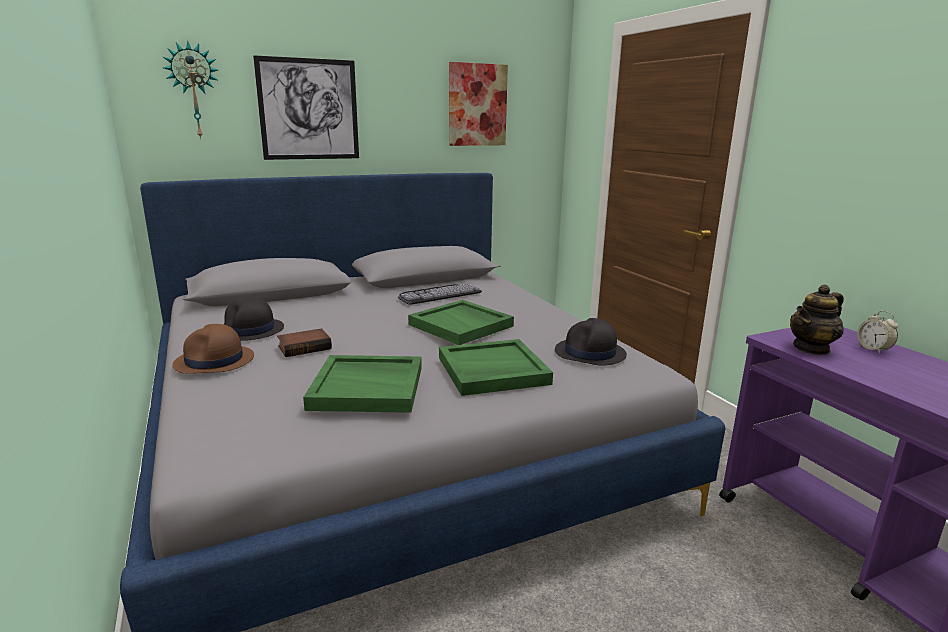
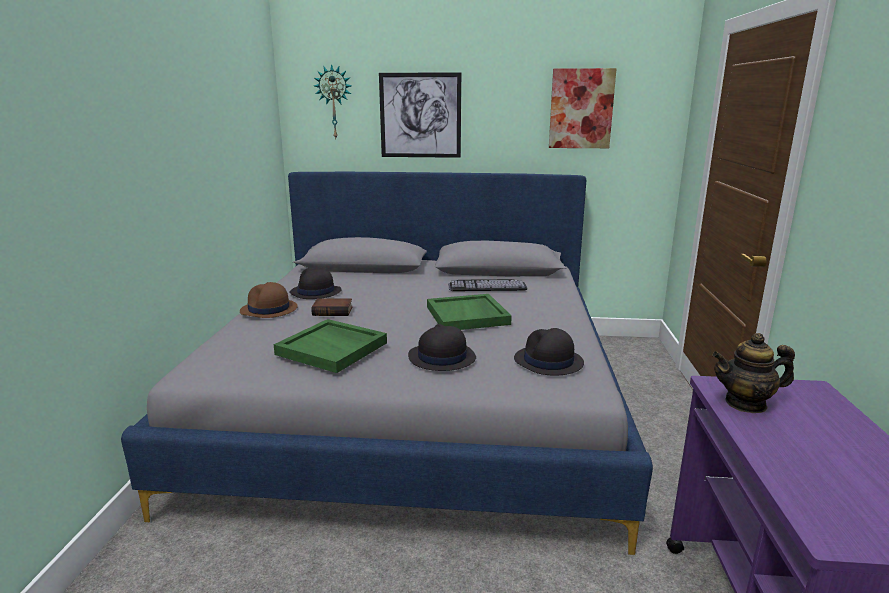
camera: 30 degrees right, 0 degrees up
green tray [439,339,553,396] -> black hat [408,324,476,371]
alarm clock [857,311,898,354] -> none

